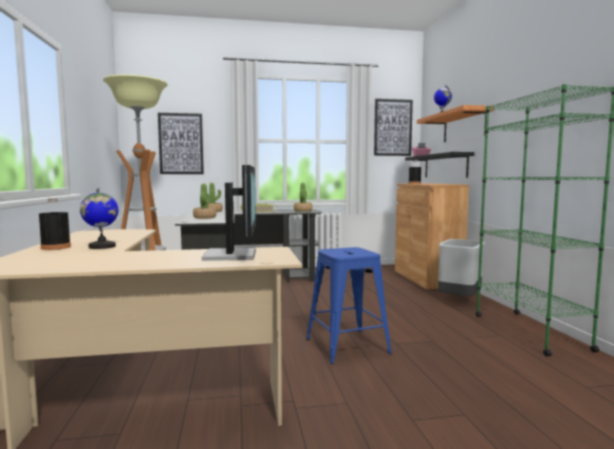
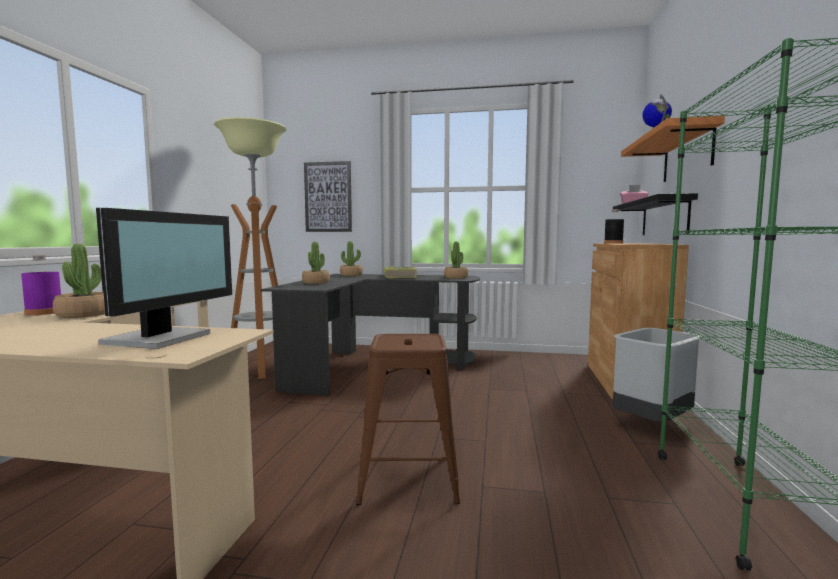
camera: 20 degrees right, 0 degrees up
black bottle [39,198,71,250] -> purple bottle [21,255,61,315]
globe [80,188,118,249] -> potted plant [53,244,105,318]
blue stool [306,247,392,364] -> brown stool [356,334,460,505]
picture [374,99,413,156] -> none

